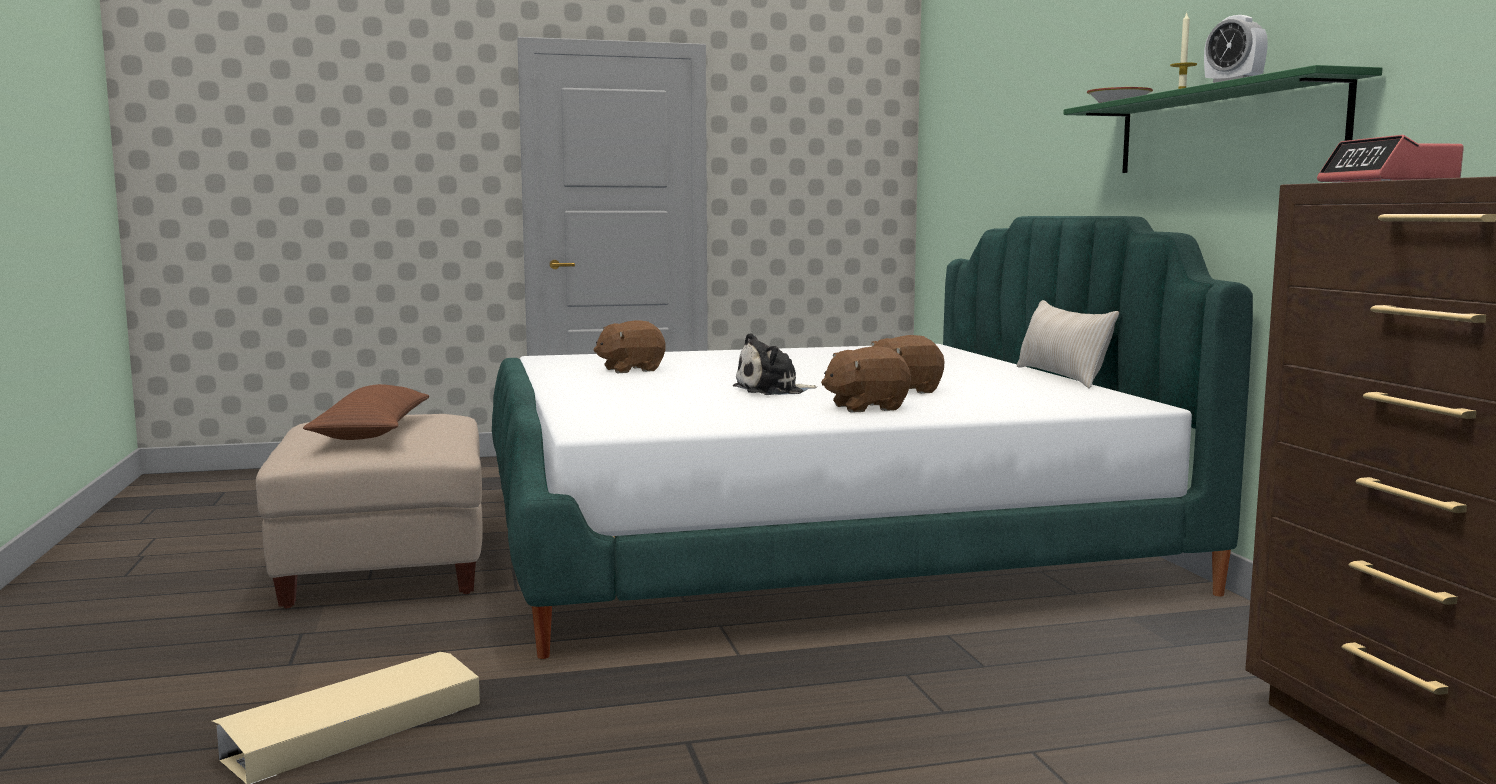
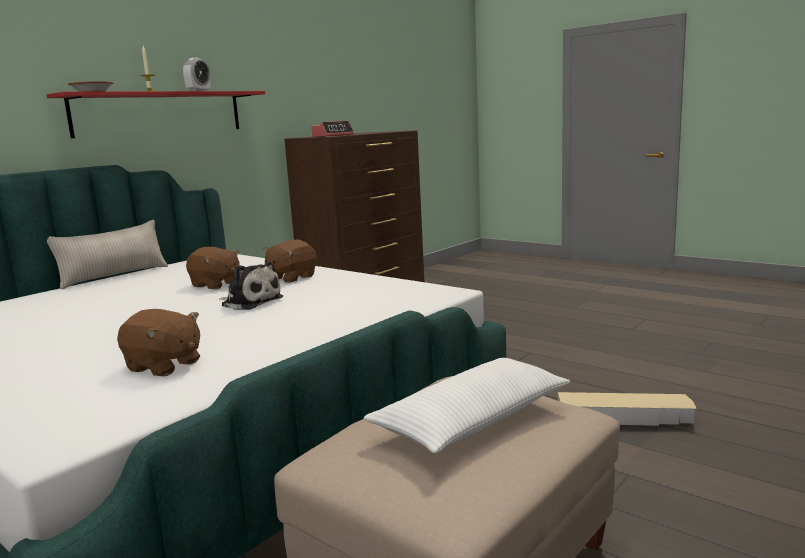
camera: 125 degrees left, 5 degrees up
brown pillow [303,384,429,440] -> white pillow [364,358,570,453]
brown plush toy [821,347,911,413] -> brown plush toy turned 90 degrees clockwise [263,240,317,283]
green shelf [1063,65,1383,173] -> red shelf [46,91,265,138]

